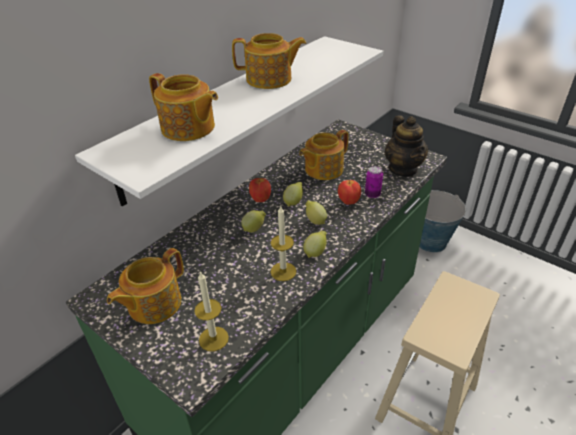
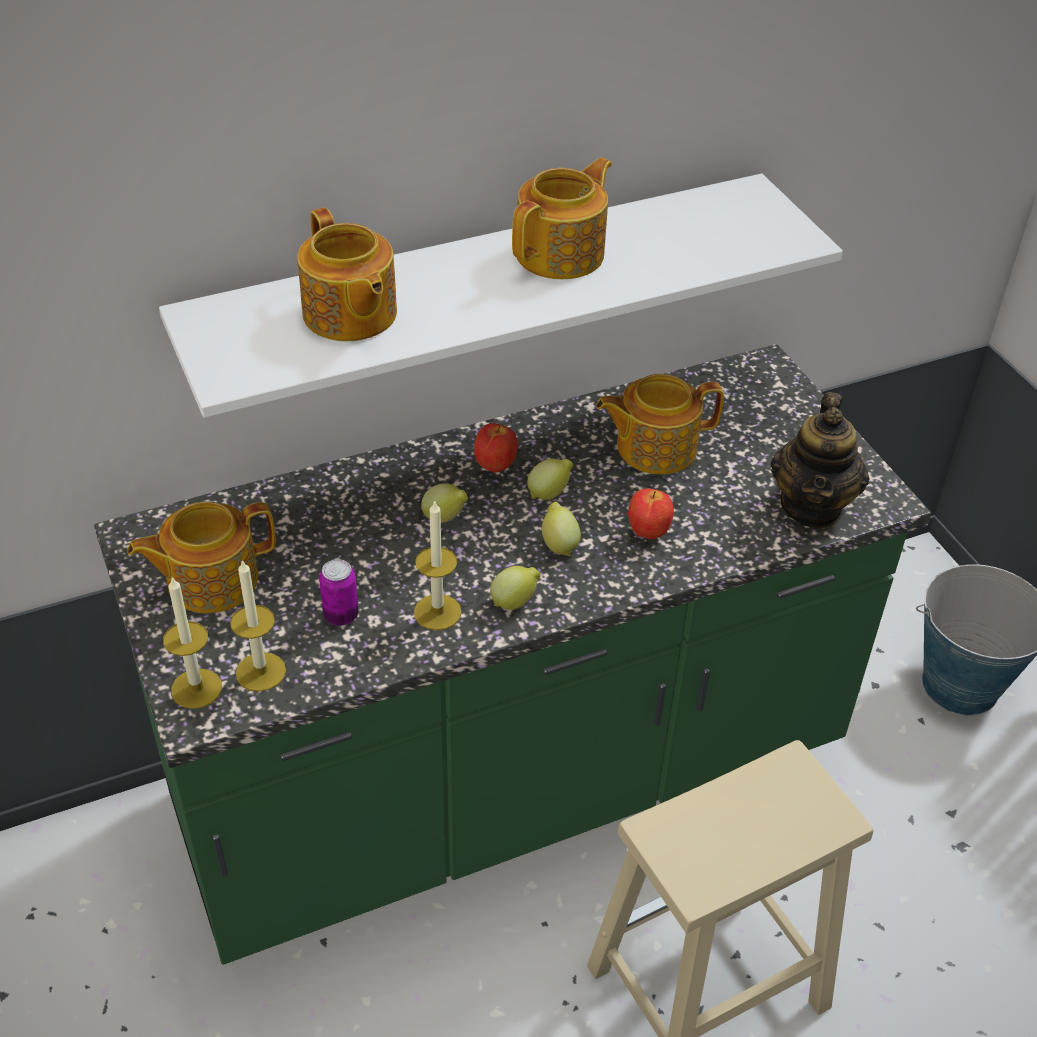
camera: 25 degrees right, 5 degrees up
teapot [232,33,306,89] -> teapot turned 75 degrees counterclockwise [512,158,612,279]
can [365,166,383,198] -> can moved to [319,559,359,626]
none -> candle [163,577,222,709]

